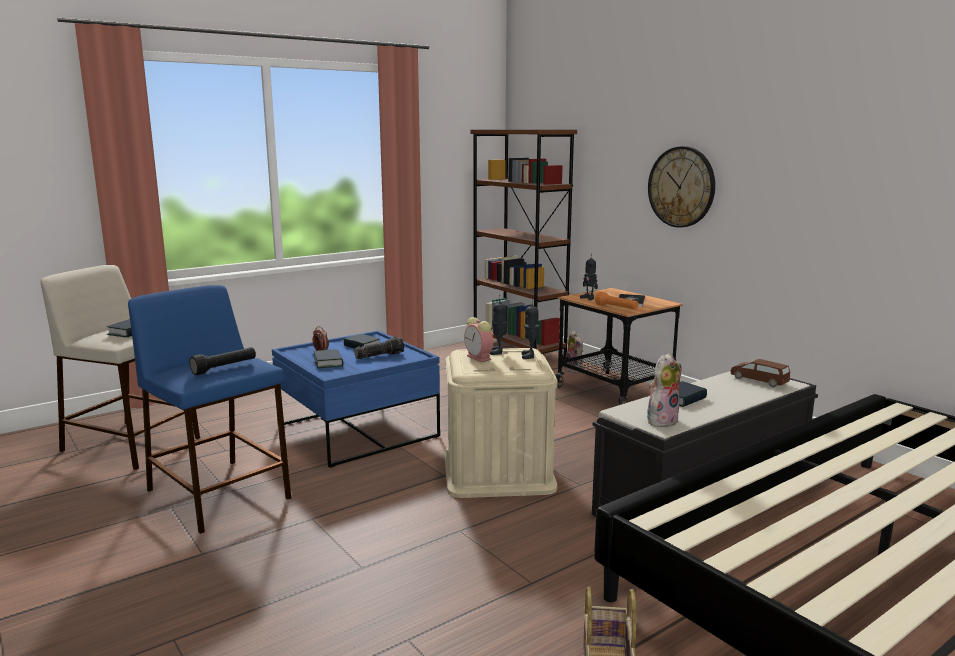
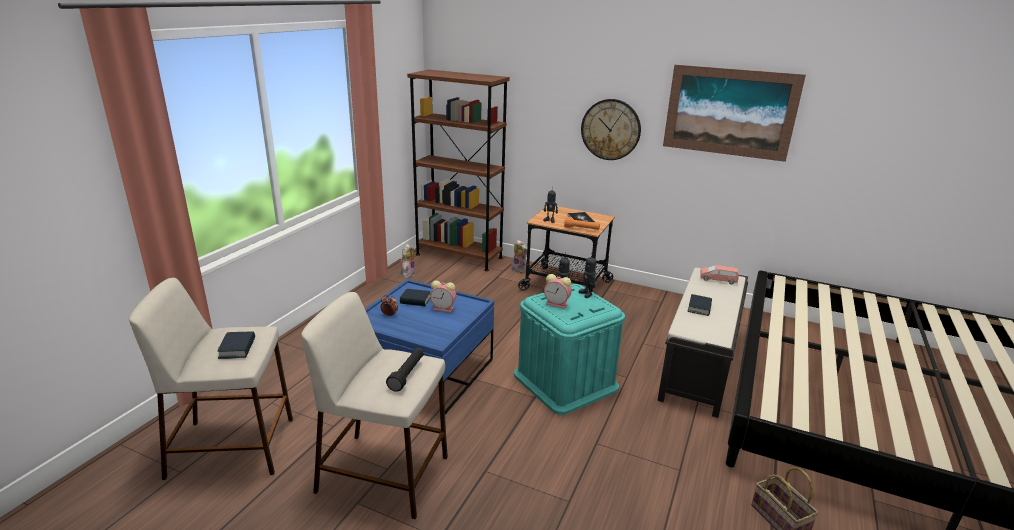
camera: 30 degrees left, 10 degrees up
blue stool [128,285,291,534] -> beige stool [301,292,448,519]
book [314,349,343,368] -> none
flashlight [354,337,405,359] -> alarm clock [430,281,456,313]
beige storage box [445,348,557,498] -> turquoise storage box [514,284,625,415]
plush toy [647,353,681,427] -> plush toy moved to [400,244,416,278]
brown toy car [731,359,790,388] -> pink toy car [700,265,739,284]
none -> picture [663,65,806,162]

